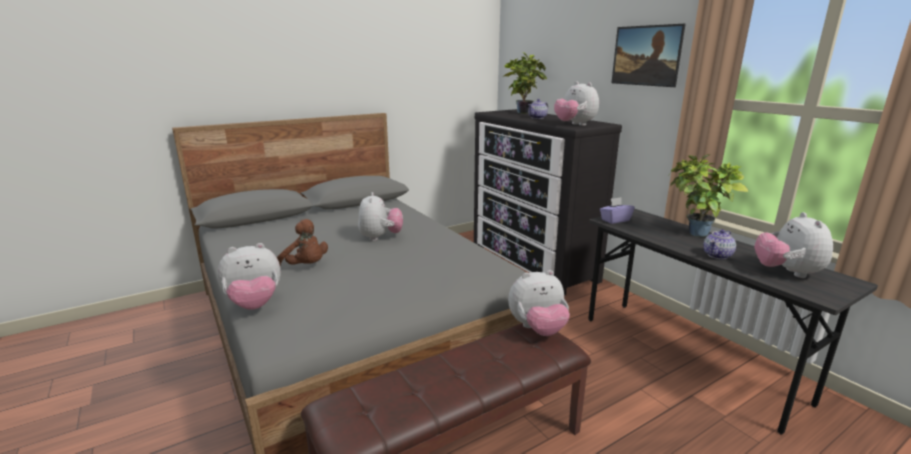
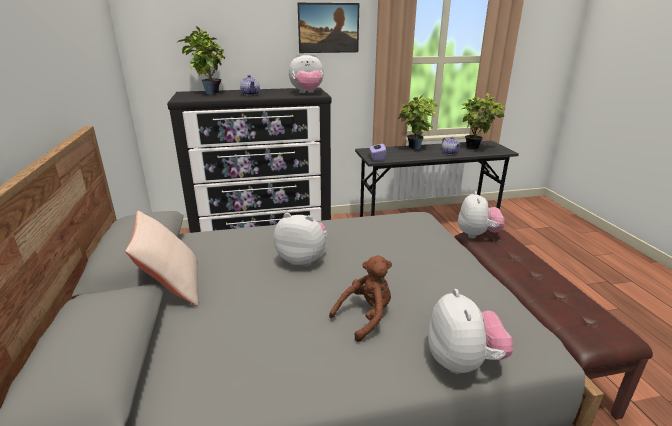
camera: 70 degrees left, 5 degrees up
plush toy [754,212,833,278] -> potted plant [461,93,505,149]
none -> beige pillow [125,211,199,306]

